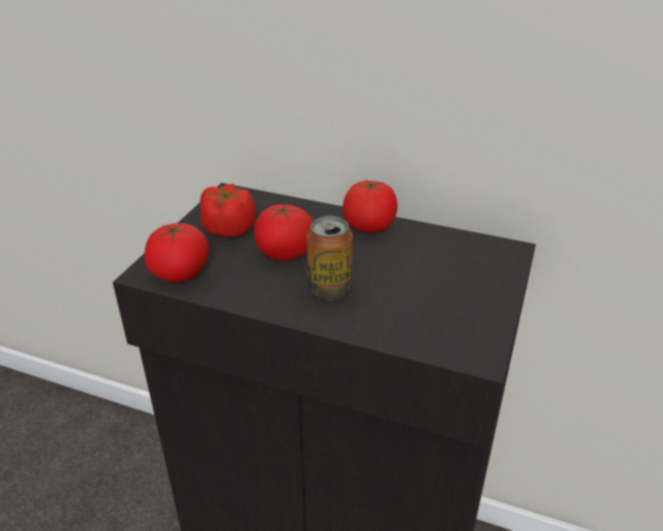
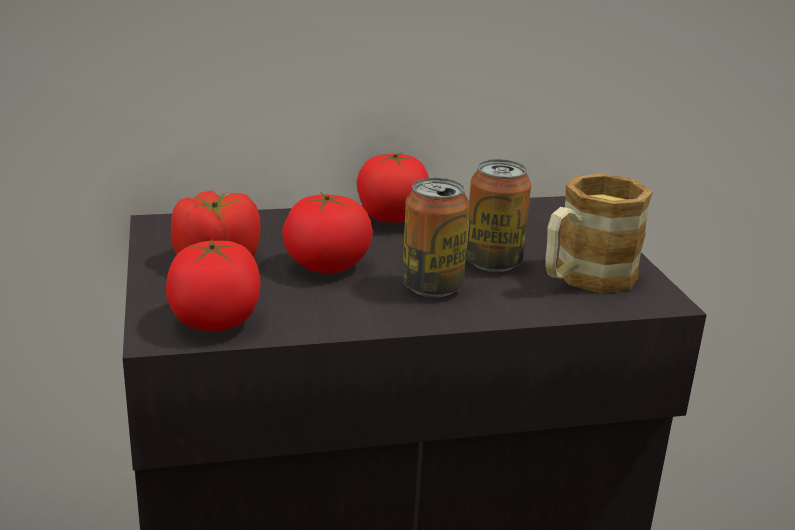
camera: 35 degrees left, 10 degrees down
none -> can [466,159,531,272]
none -> mug [545,173,653,293]

